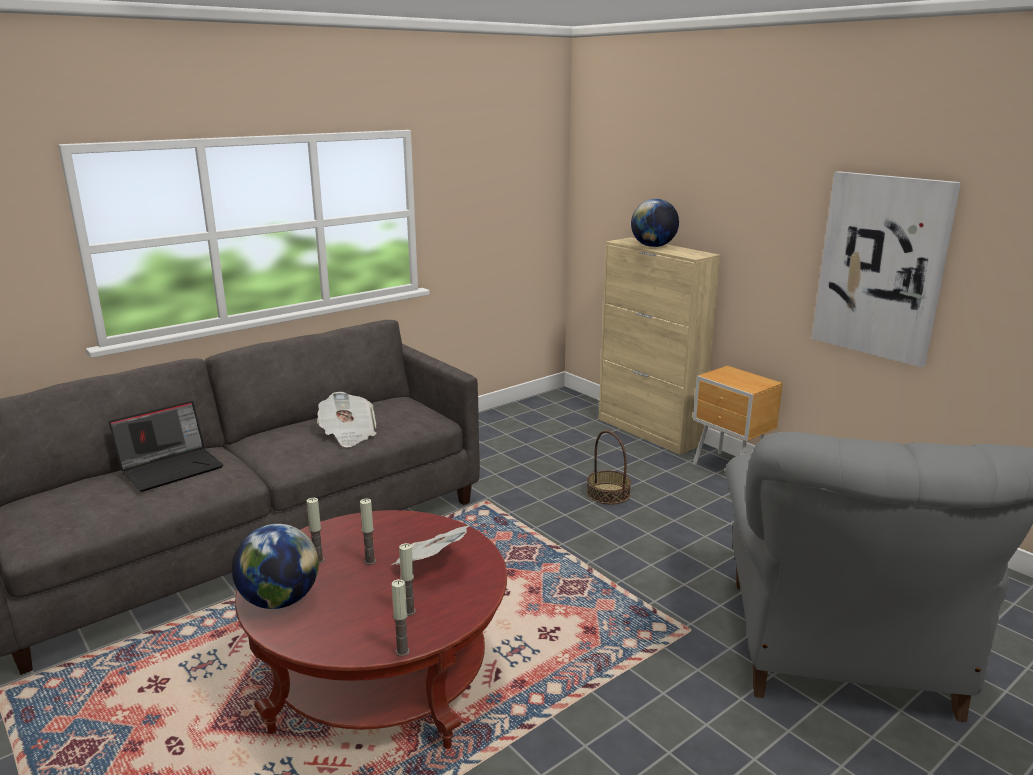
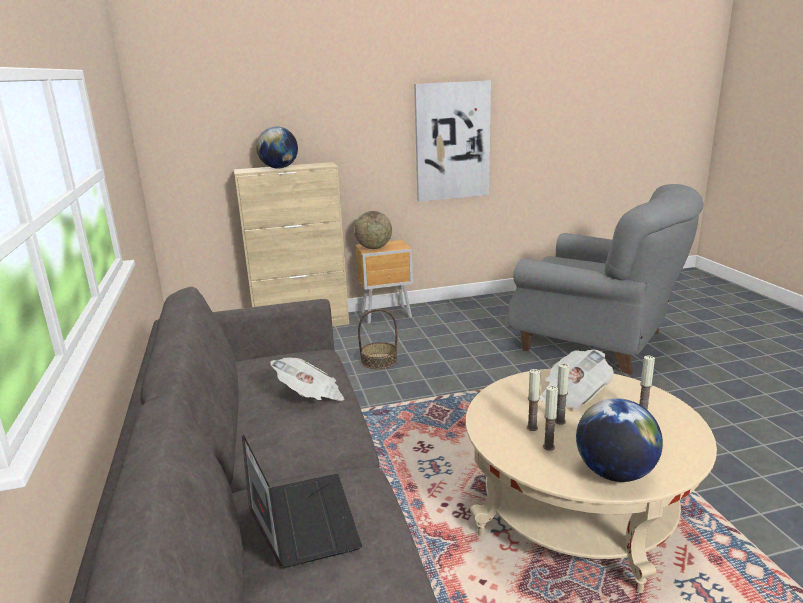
camera: 65 degrees left, 0 degrees up
red coffee table [235,510,507,749] -> beige coffee table [466,369,717,593]
candle [392,579,410,657] -> candle moved to [527,369,540,431]
none -> globe [354,211,392,249]

